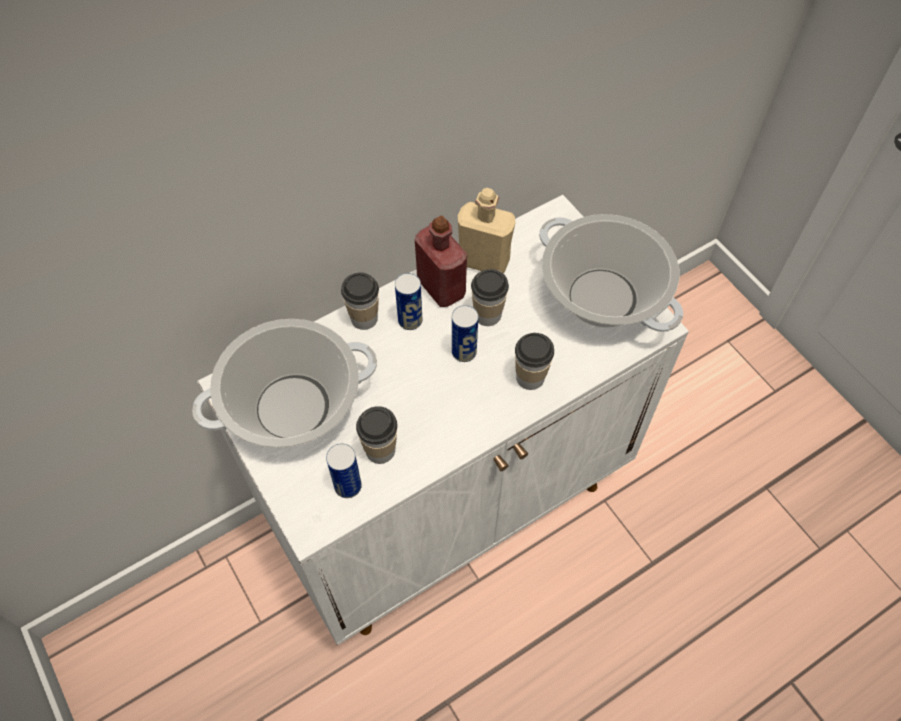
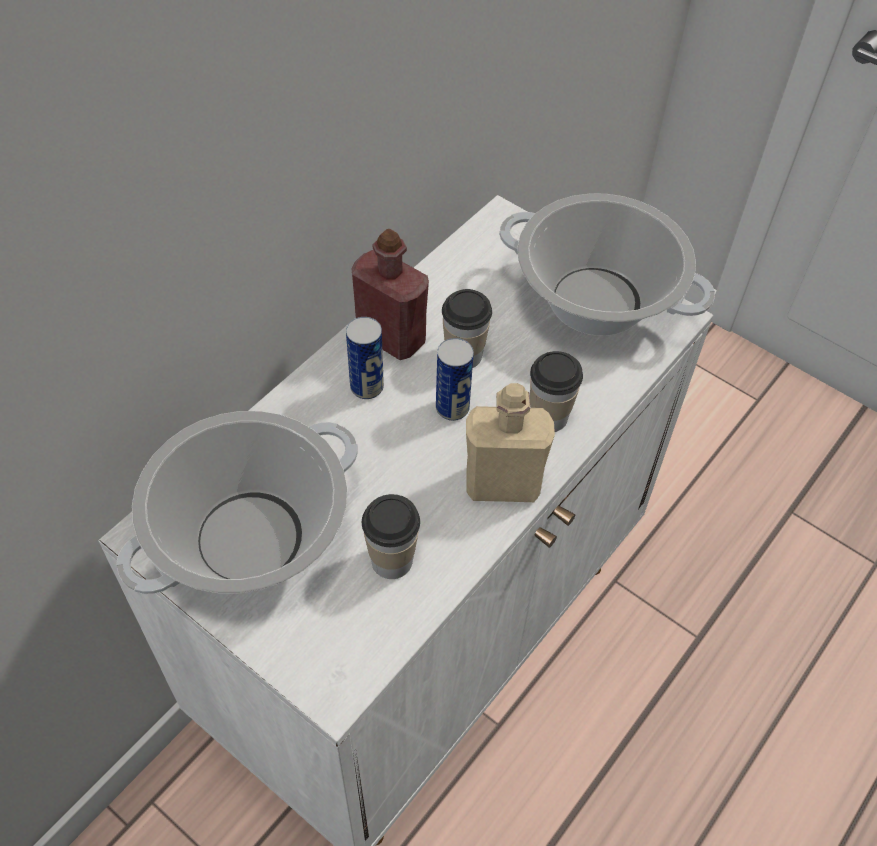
camera: 20 degrees left, 5 degrees down
can [326,443,362,498] -> none
cup [341,272,379,330] -> none
beige bottle [458,188,515,273] -> beige bottle moved to [466,383,555,502]

